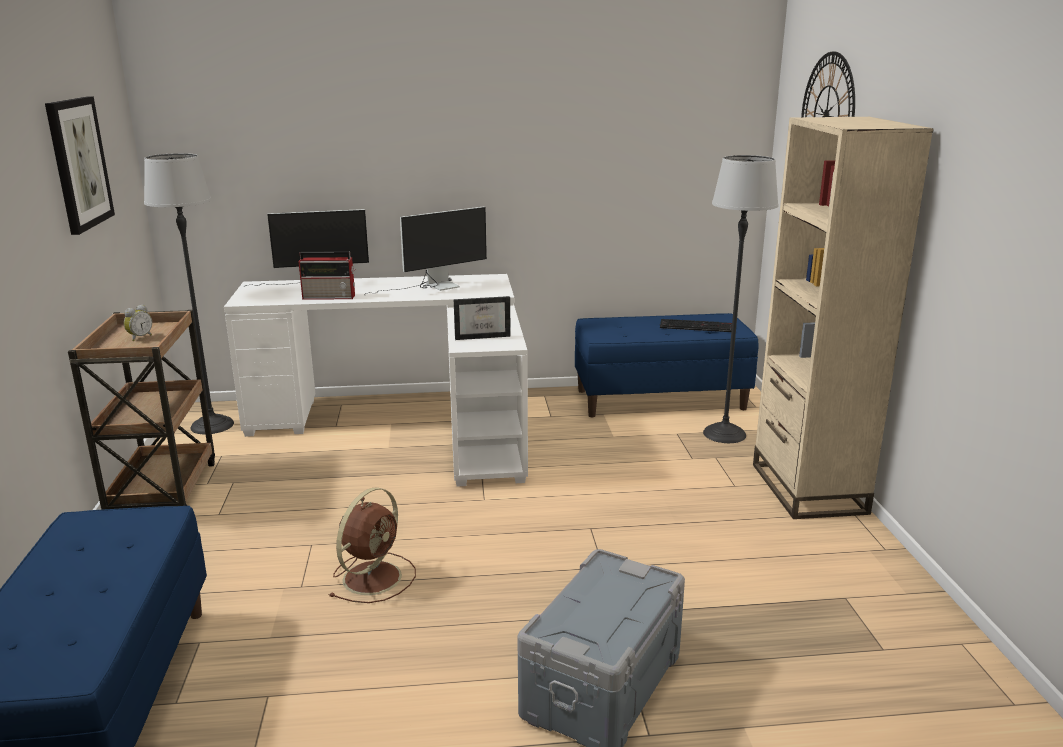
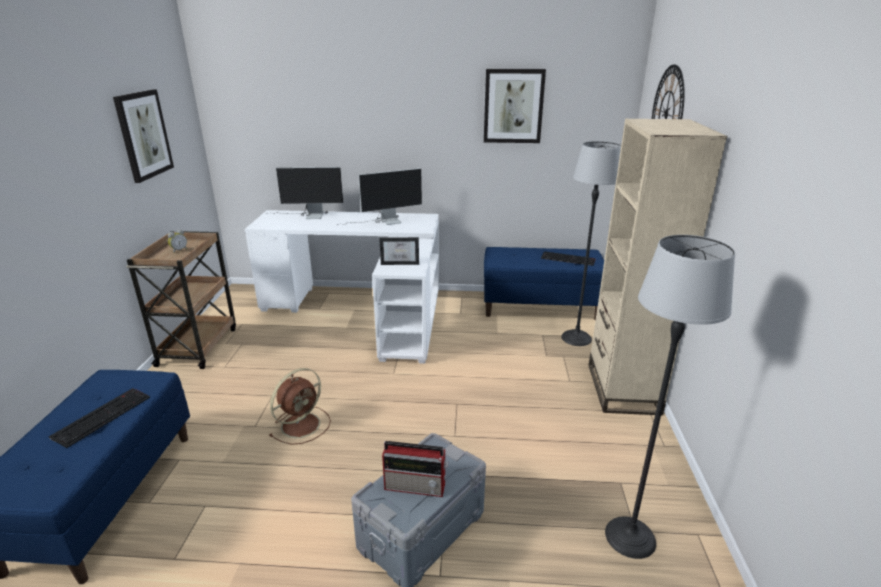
camera: 10 degrees right, 5 degrees up
floor lamp [144,153,234,434] -> floor lamp moved to [605,235,735,559]
radio [299,251,355,300] -> radio moved to [382,441,448,497]
none -> keyboard [49,388,150,448]
none -> picture [484,69,546,143]

